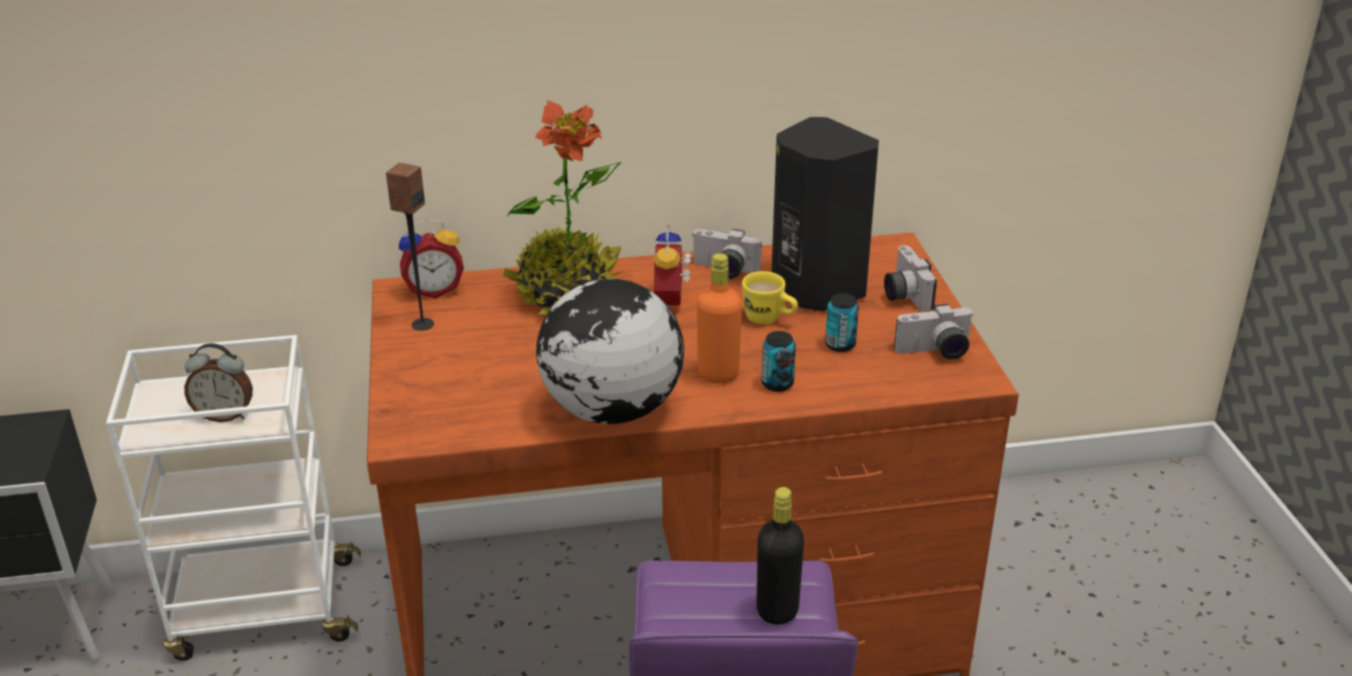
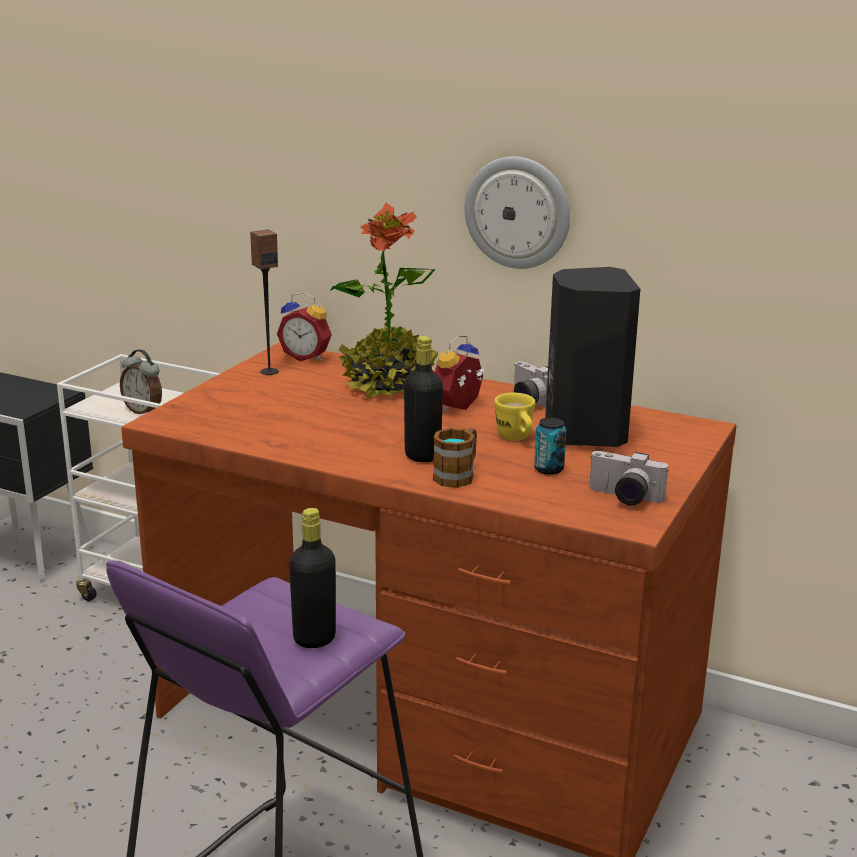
camera: 35 degrees right, 10 degrees down
globe [536,279,684,424] -> none
orange bottle [697,253,742,383] -> black bottle [404,336,443,462]
can [762,331,796,392] -> mug [433,428,477,488]
camera [884,245,937,312] -> none
none -> wall clock [465,156,570,269]

